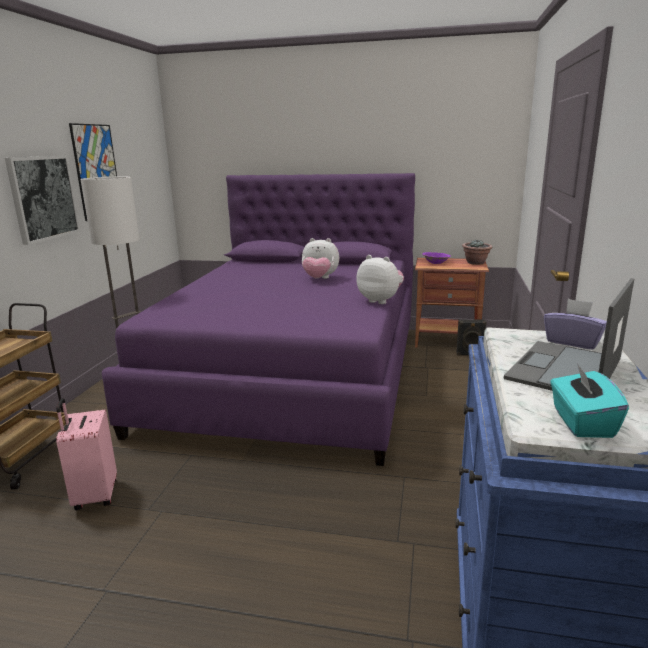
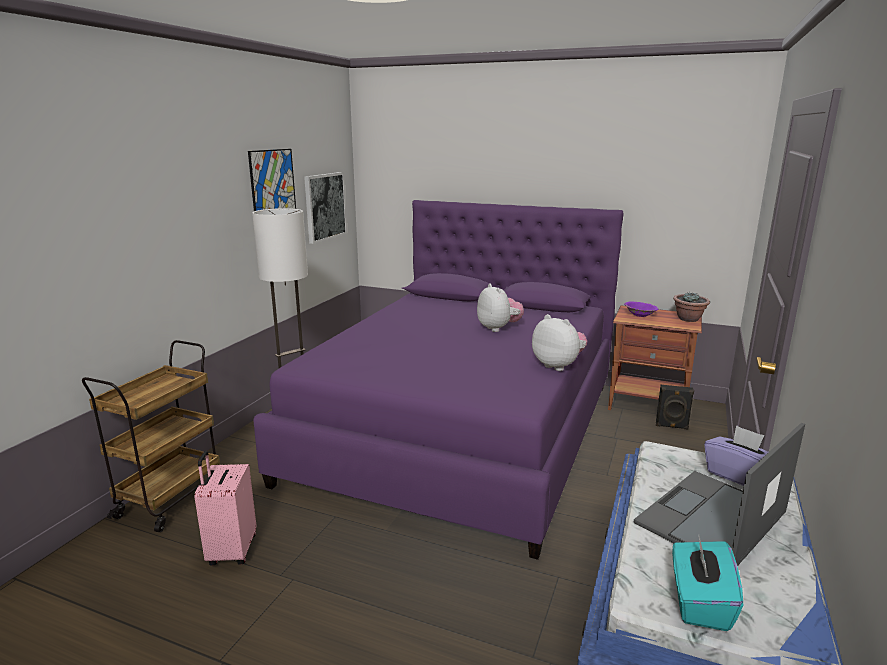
camera: 10 degrees right, 0 degrees up
picture [5,155,80,245] -> picture moved to [304,172,347,244]
plush toy [301,238,339,279] -> plush toy turned 135 degrees counterclockwise [477,284,524,332]

